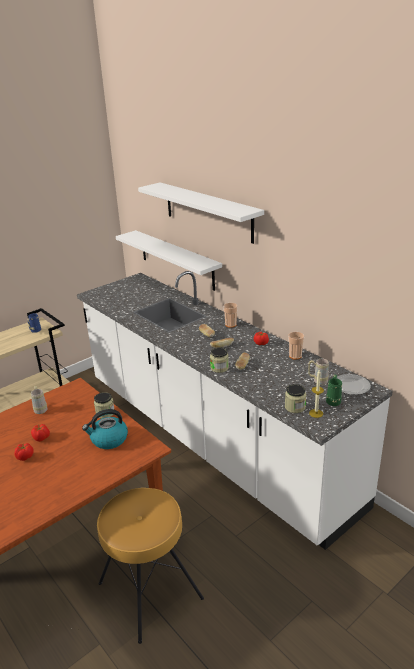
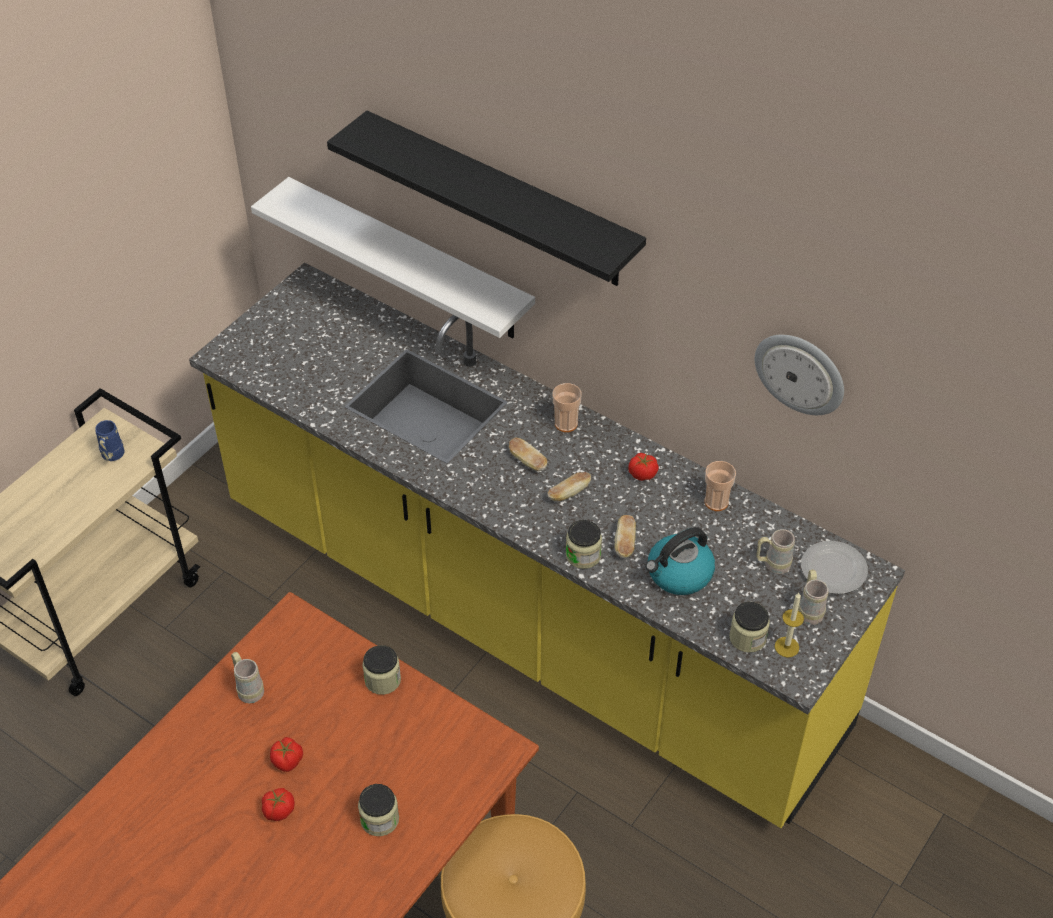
camera: 15 degrees left, 20 degrees up
white counter [77,271,393,550] -> yellow counter [189,262,905,828]
kettle [82,409,128,449] -> kettle moved to [646,527,715,595]
white shelf [138,182,264,244] -> black shelf [327,111,646,286]
green mug [326,375,342,406] -> beige mug [798,569,828,625]
none -> jar [358,784,399,836]
none -> wall clock [755,334,844,415]

